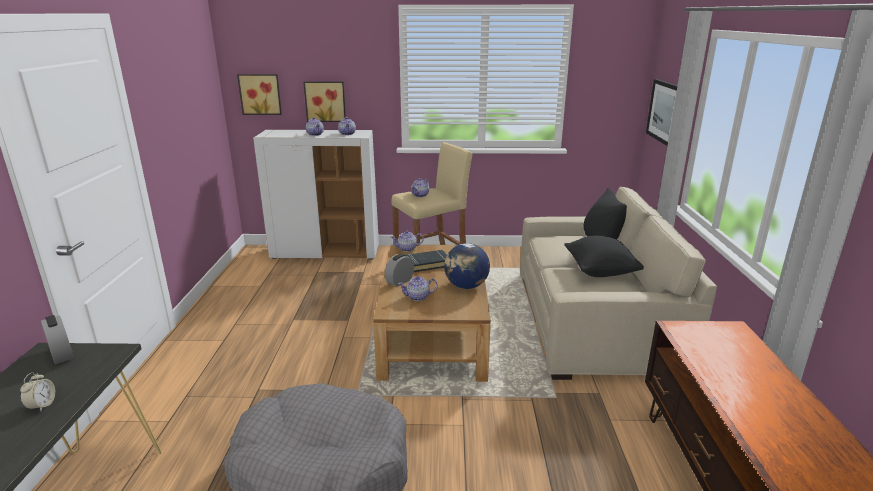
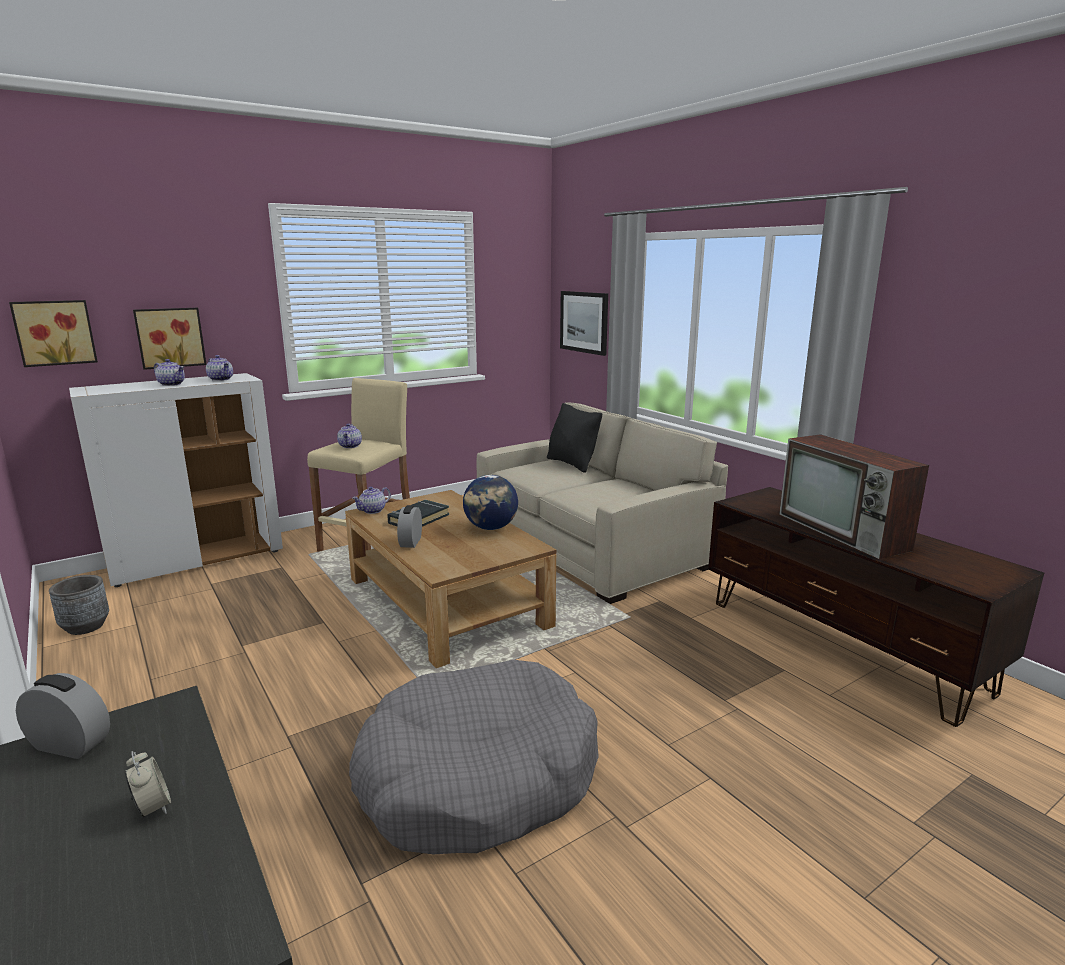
camera: 35 degrees left, 5 degrees down
teapot [398,276,438,301] -> none
black pillow [564,236,644,277] -> none
none -> grey planter [49,575,109,635]
none -> television [779,434,929,559]

